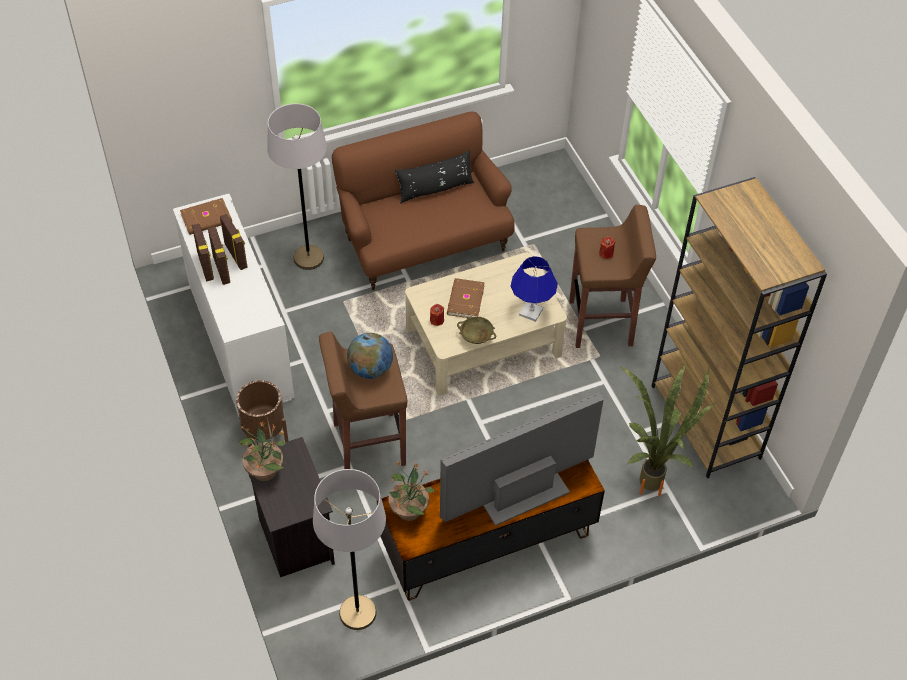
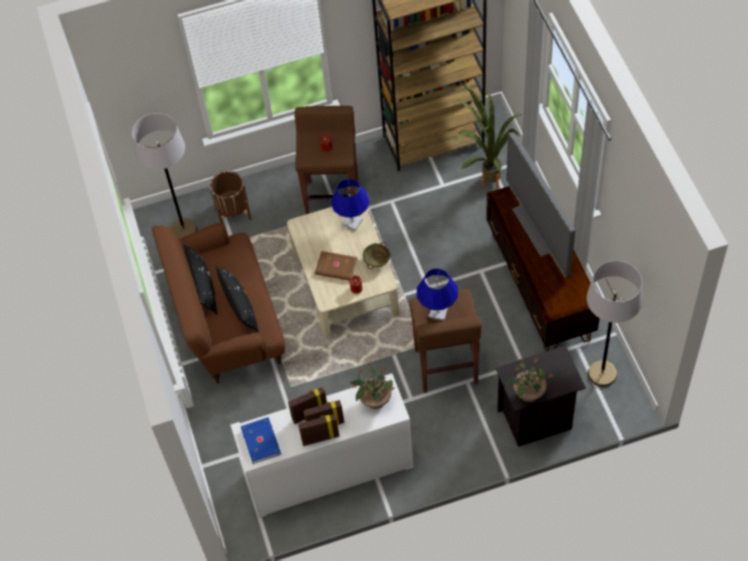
camera: 80 degrees left, 5 degrees up
brown book [180,198,232,235] -> blue book [241,417,281,464]
brown planter [236,380,289,447] -> brown planter moved to [210,171,251,225]
grey floor lamp [267,103,327,270] -> grey floor lamp moved to [132,113,197,239]
globe [347,333,393,379] -> blue table lamp [417,269,458,321]
potted plant [388,461,435,521] -> potted plant moved to [349,362,396,409]
none -> black pillow [216,265,259,332]

